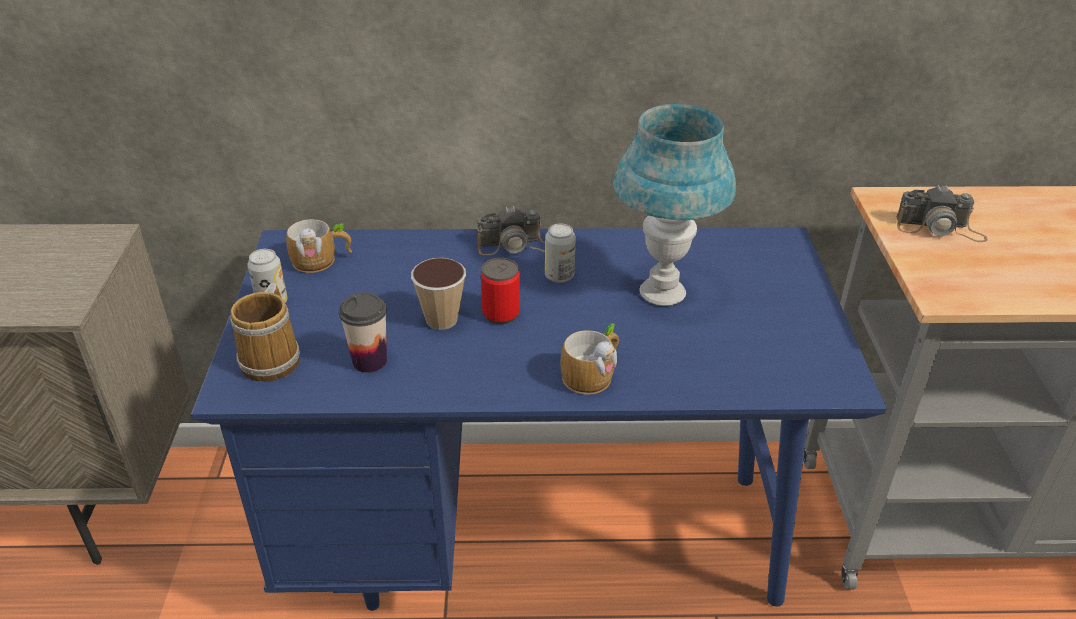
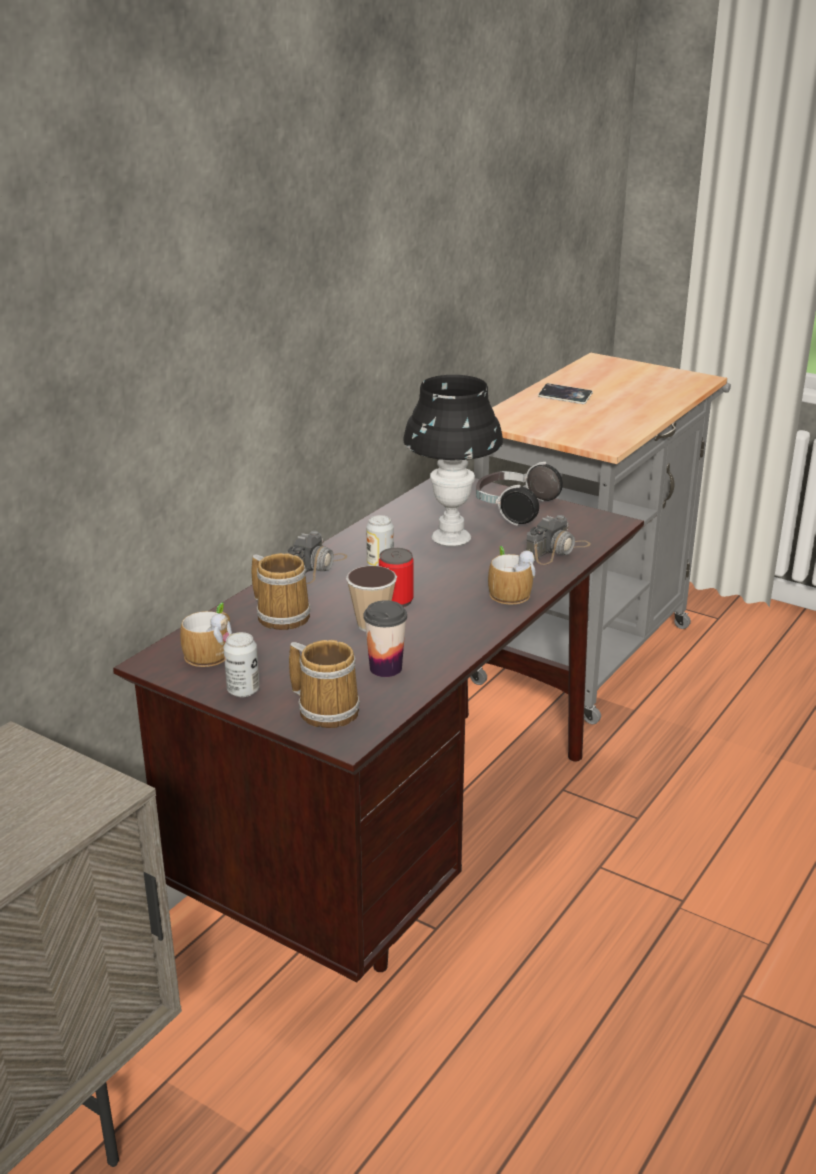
camera: 55 degrees left, 10 degrees down
blue desk [191,227,887,611] -> brown desk [113,478,644,982]
blue table lamp [613,104,736,306] -> black table lamp [403,375,503,547]
camera [896,185,988,242] -> camera moved to [526,515,591,565]
none -> mug [252,553,311,630]
none -> headphones [476,462,563,526]
none -> phone [538,383,593,404]

